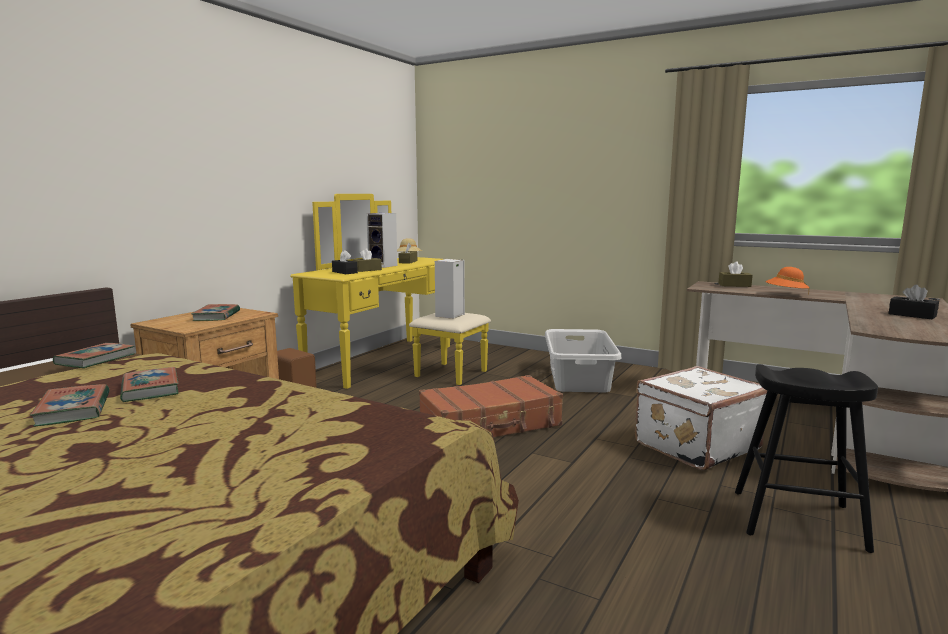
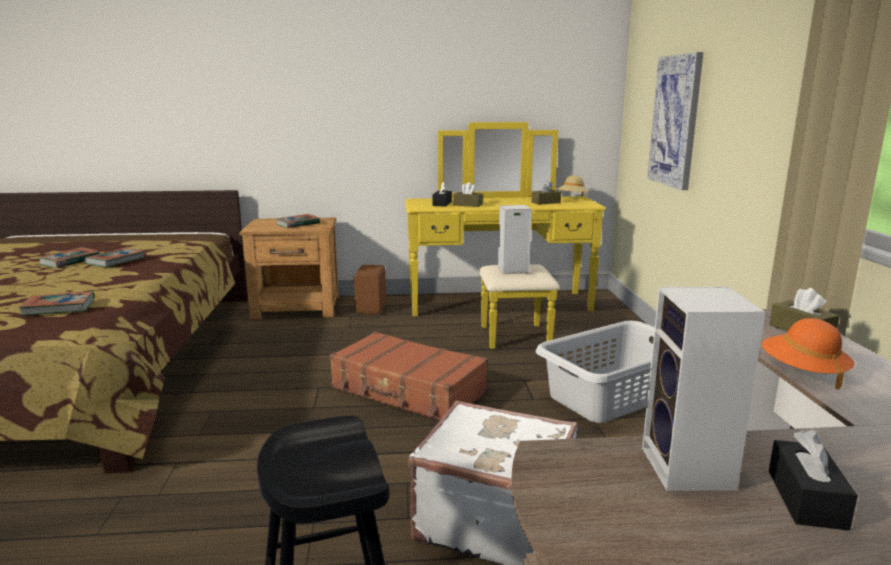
camera: 55 degrees right, 5 degrees up
book [53,343,135,368] -> book moved to [19,292,95,316]
speaker [366,213,398,268] -> speaker moved to [642,287,765,491]
none -> picture [647,52,703,190]

